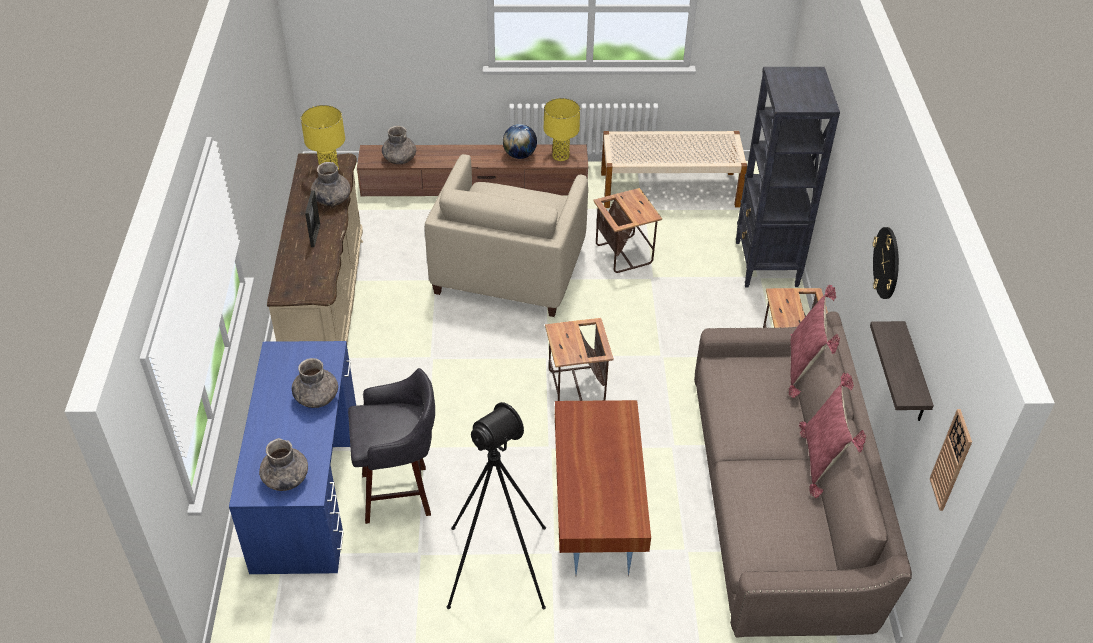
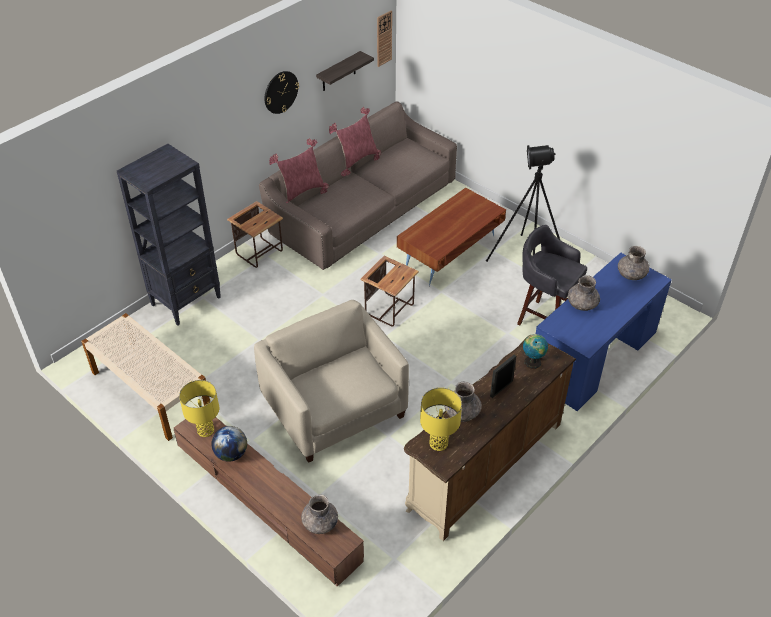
camera: 135 degrees left, 0 degrees up
beige armchair [425,154,588,317] -> beige armchair turned 90 degrees counterclockwise [254,300,409,463]
side table [593,188,662,273] -> none
none -> globe [523,334,548,369]

